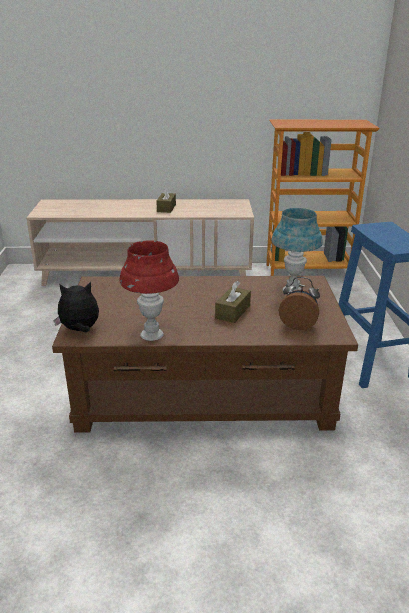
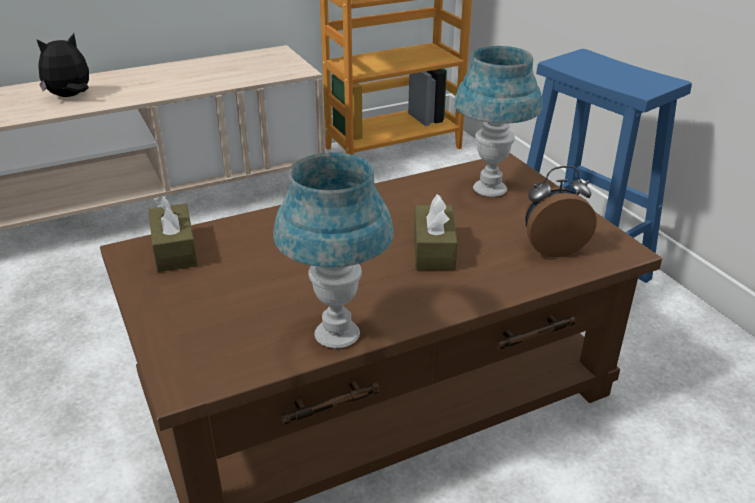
camera: 25 degrees left, 5 degrees up
plush toy [53,282,99,332] -> plush toy moved to [37,33,89,97]
red table lamp [120,240,179,341] -> blue table lamp [273,152,394,348]
brown tissue box [156,186,176,213] -> brown tissue box moved to [148,196,198,272]

